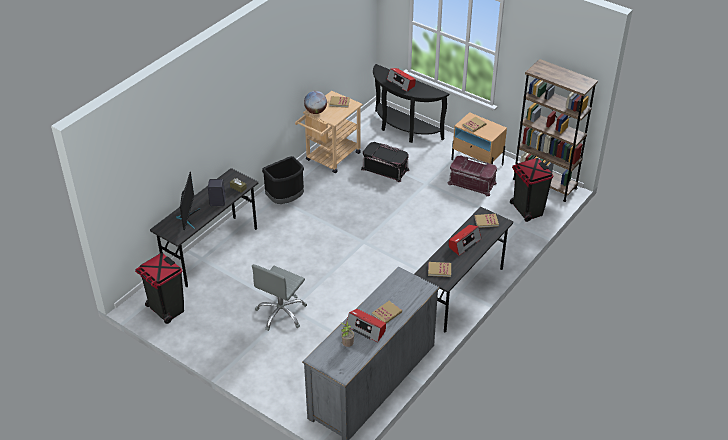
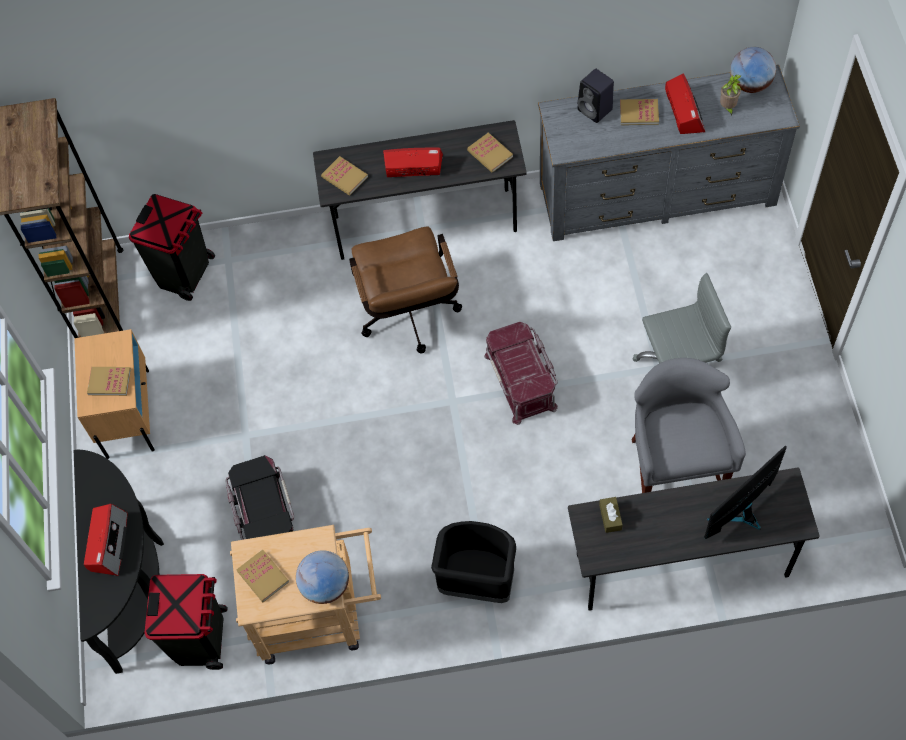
camera: 130 degrees left, 20 degrees up
black trash can [135,253,184,324] -> black trash can moved to [145,574,227,670]
black speaker [208,179,226,206] -> black speaker moved to [577,68,614,123]
red storage box [448,155,497,196] -> red storage box moved to [484,322,558,425]
none -> brown office chair [349,226,462,353]
none -> grey stool [632,358,746,493]
none -> globe [730,47,776,93]

